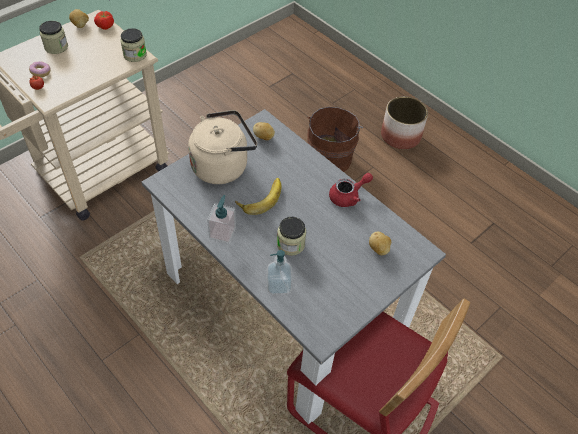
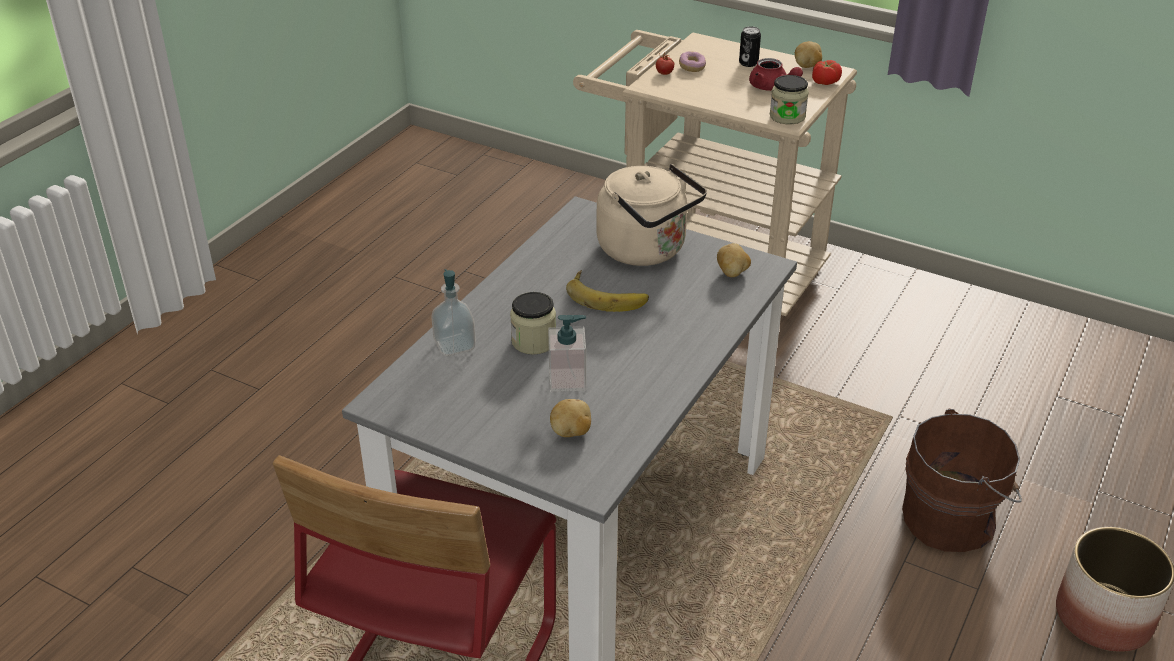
camera: 75 degrees right, 15 degrees down
jar [39,21,68,54] -> can [739,26,761,67]
soap dispenser [207,195,236,244] -> soap dispenser moved to [548,315,586,392]
red teapot [329,173,373,207] -> red teapot moved to [749,58,803,91]

